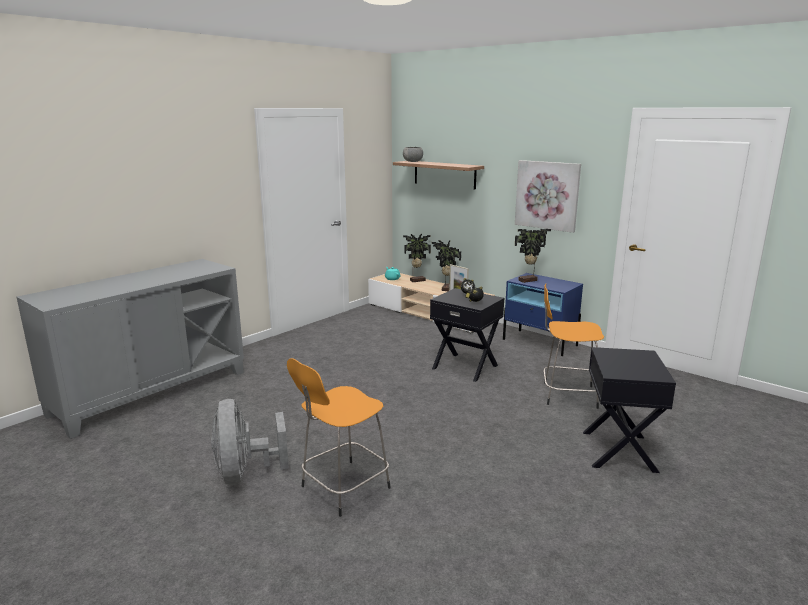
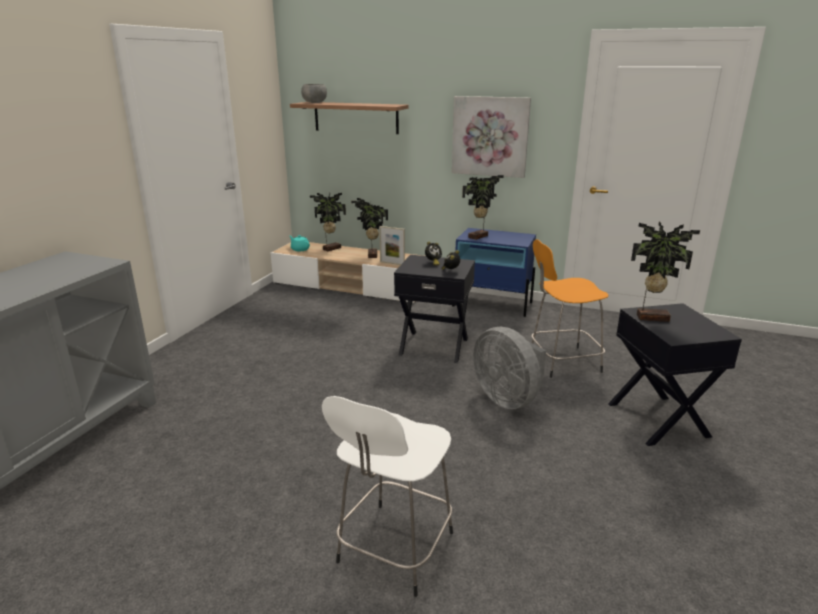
camera: 20 degrees left, 5 degrees up
grey fan [211,399,289,485] -> grey fan moved to [473,326,546,409]
orange stool [287,358,391,517] -> white stool [322,396,453,597]
none -> potted plant [631,222,700,322]

